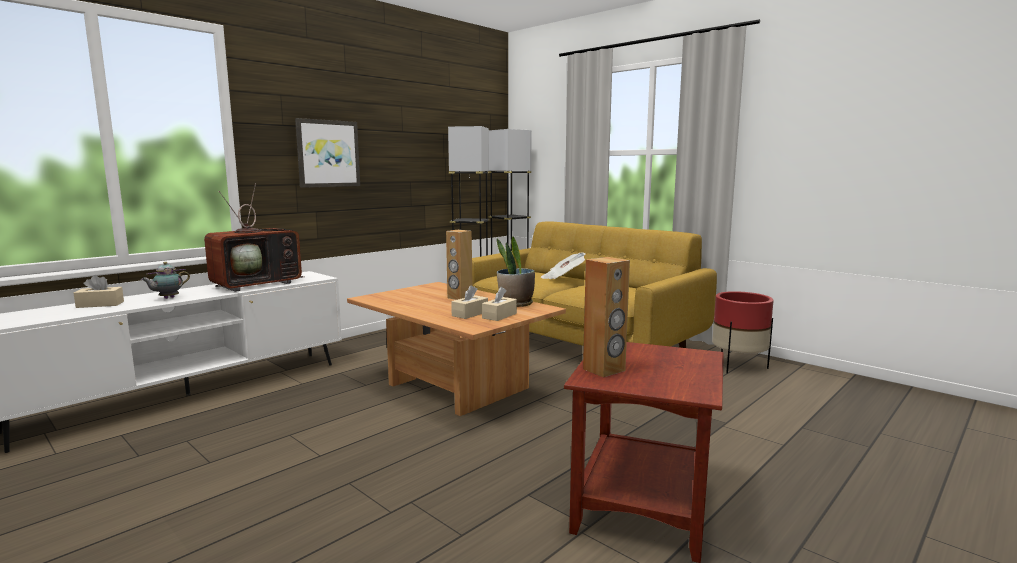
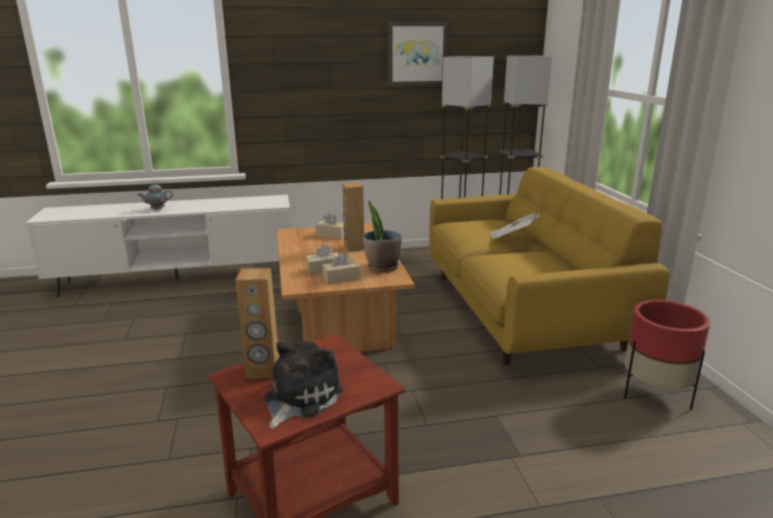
camera: 35 degrees right, 10 degrees up
beige tissue box [74,275,124,308] -> beige tissue box moved to [315,213,344,239]
television [204,183,304,292] -> none
picture [295,118,360,188] -> picture moved to [388,22,447,85]
none -> plush toy [265,341,343,429]

